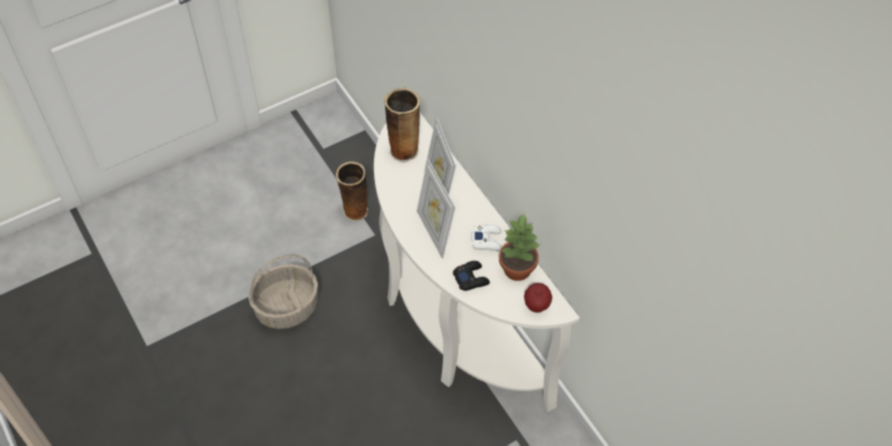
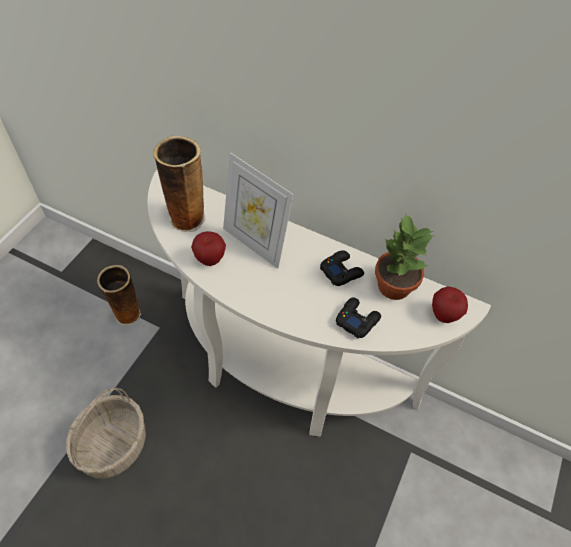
camera: 35 degrees left, 0 degrees up
picture frame [417,158,455,259] -> none
white game controller [471,224,502,251] -> black game controller [320,250,364,286]
none -> apple [191,231,226,266]

